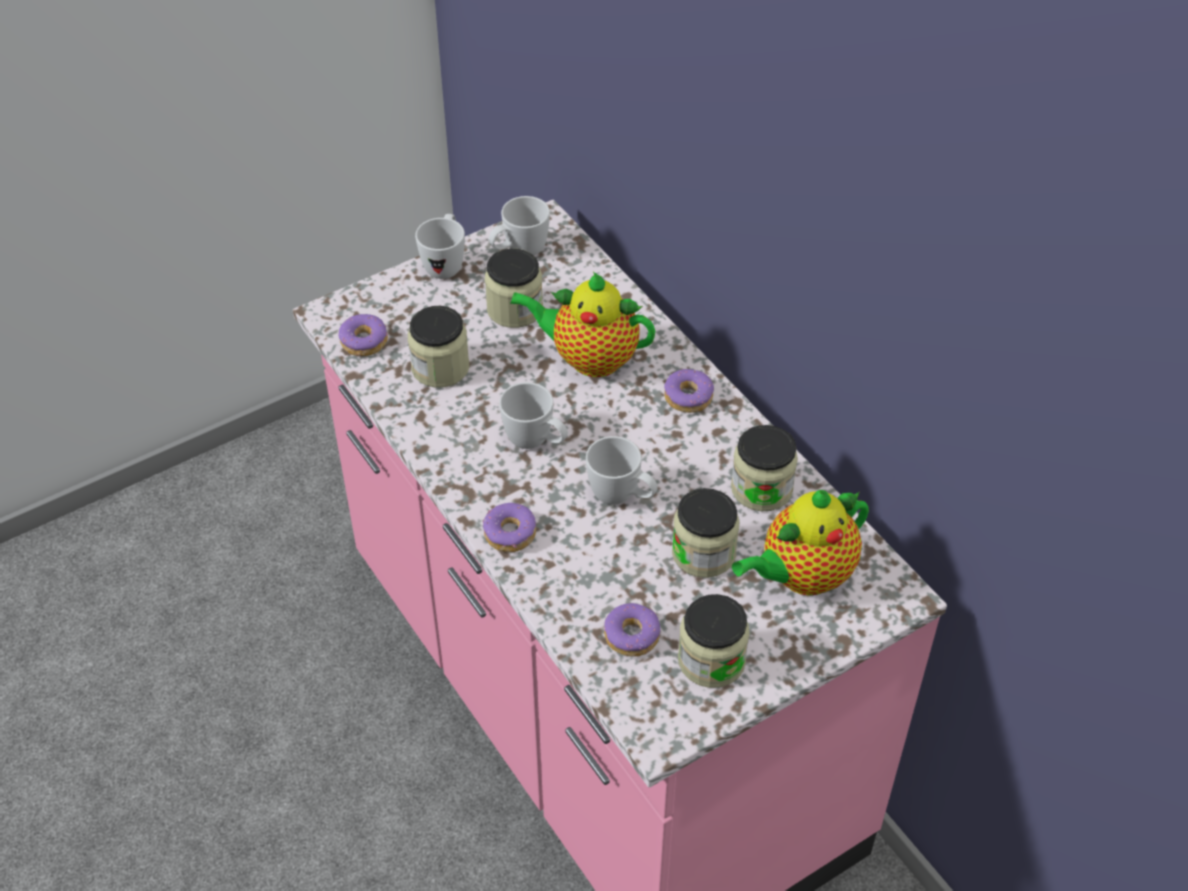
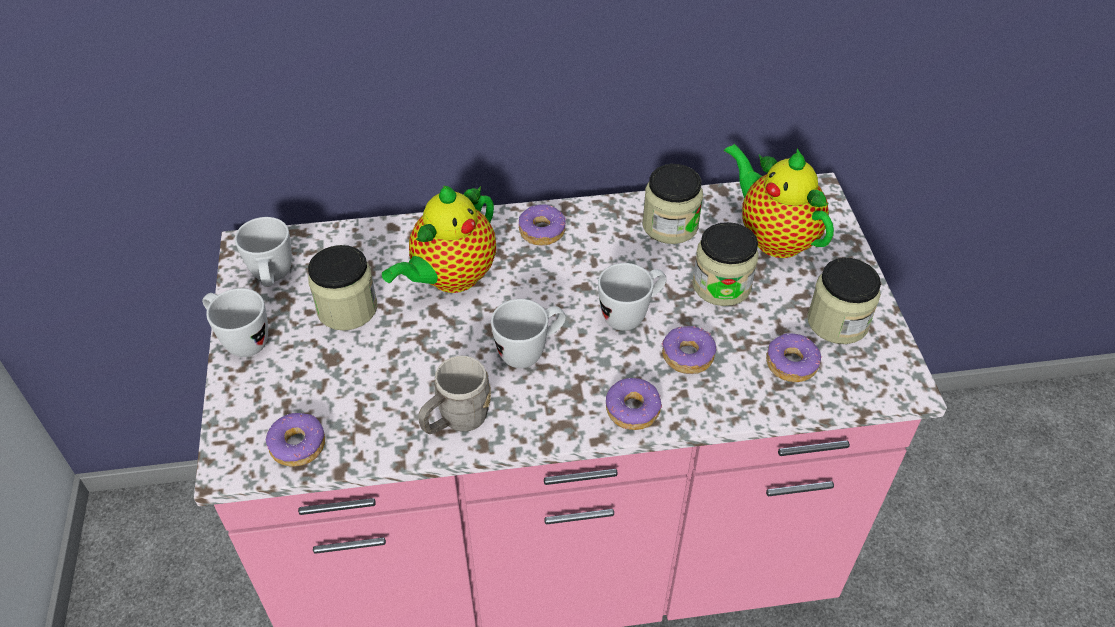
camera: 65 degrees left, 0 degrees up
jar [408,306,469,388] -> none
teapot [732,490,869,596] -> teapot turned 150 degrees clockwise [724,144,834,258]
none -> grey mug [418,356,491,434]
none -> donut [662,326,717,374]

